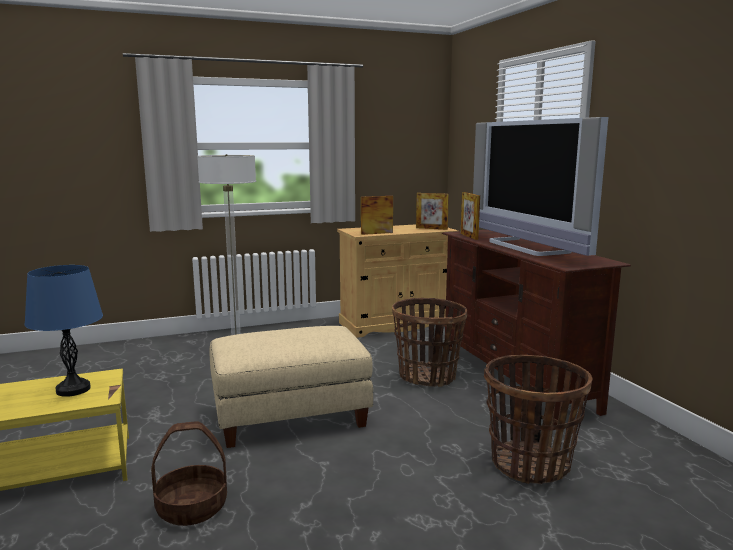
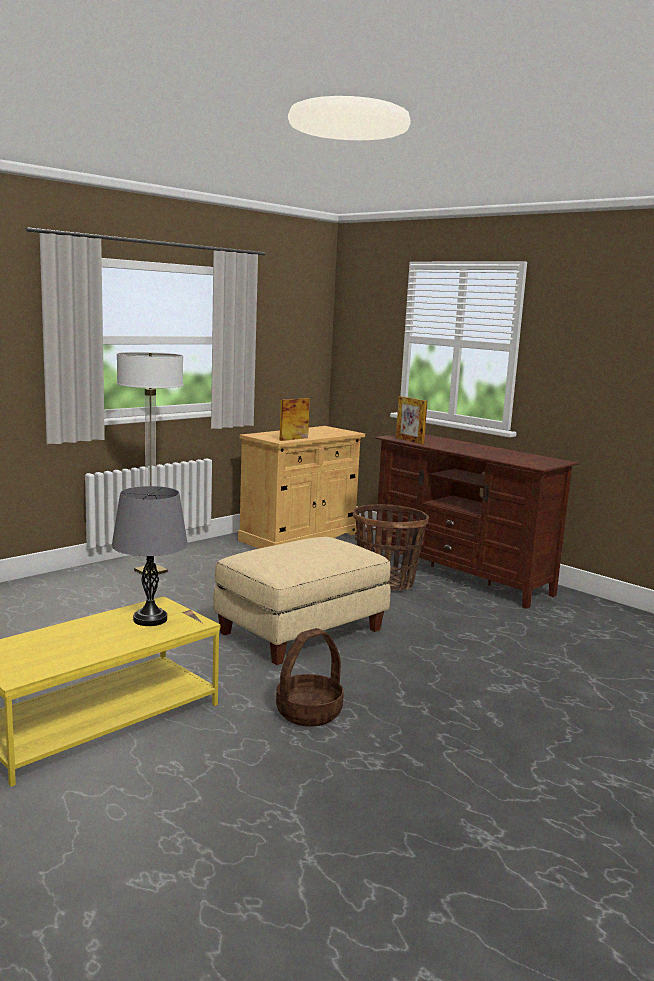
camera: 25 degrees left, 0 degrees up
blue table lamp [24,265,103,397] -> grey table lamp [112,486,188,626]
picture frame [416,193,449,230] -> none
television [473,117,608,256] -> none
basket [484,355,593,484] -> none

